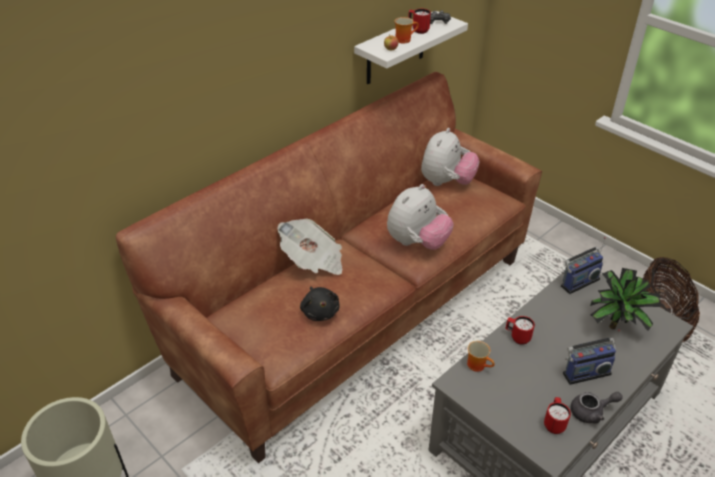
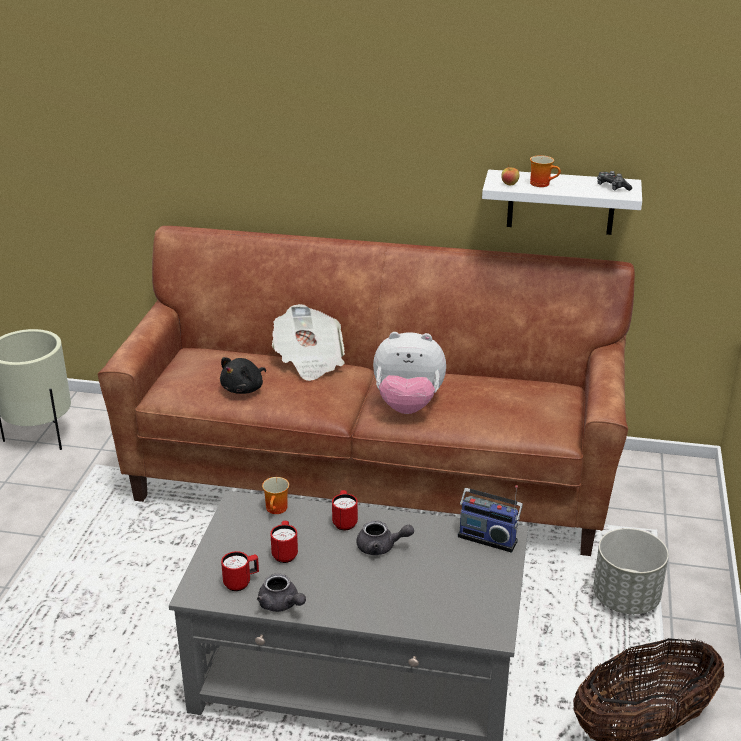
camera: 55 degrees right, 10 degrees down
red mug [408,9,431,34] -> red mug moved to [270,521,298,563]
plush toy [421,128,480,186] -> none
radio [563,329,620,385] -> none
potted plant [590,268,661,331] -> none
none -> grey teapot [356,520,414,555]
none -> grey planter [593,528,669,614]

